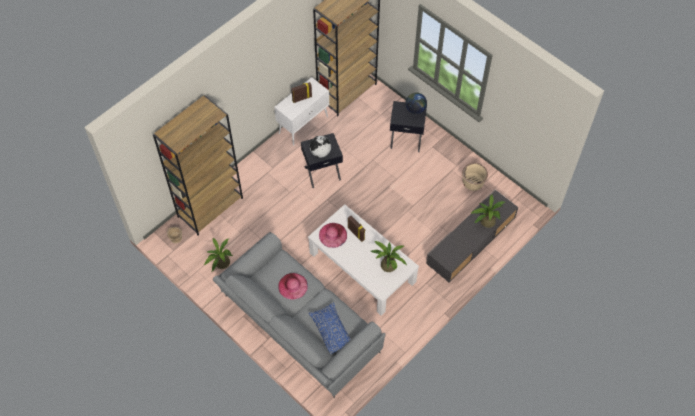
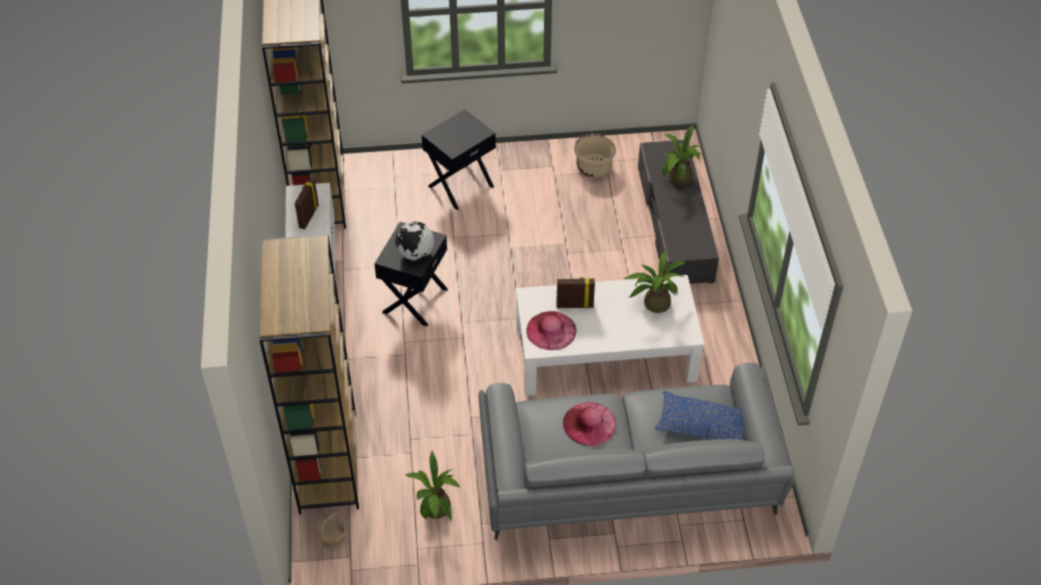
camera: 50 degrees left, 10 degrees down
globe [406,92,427,114] -> none

